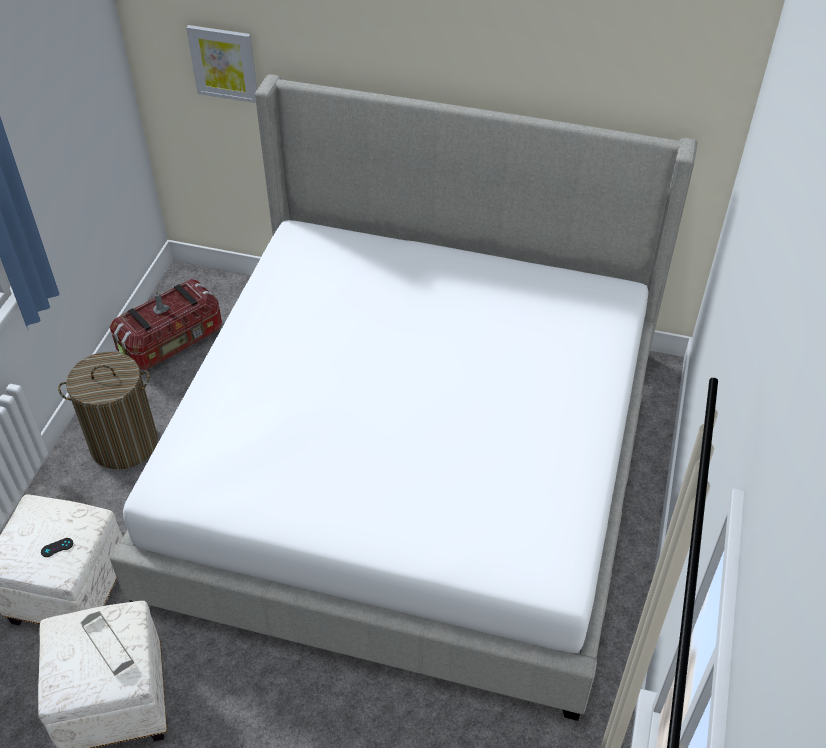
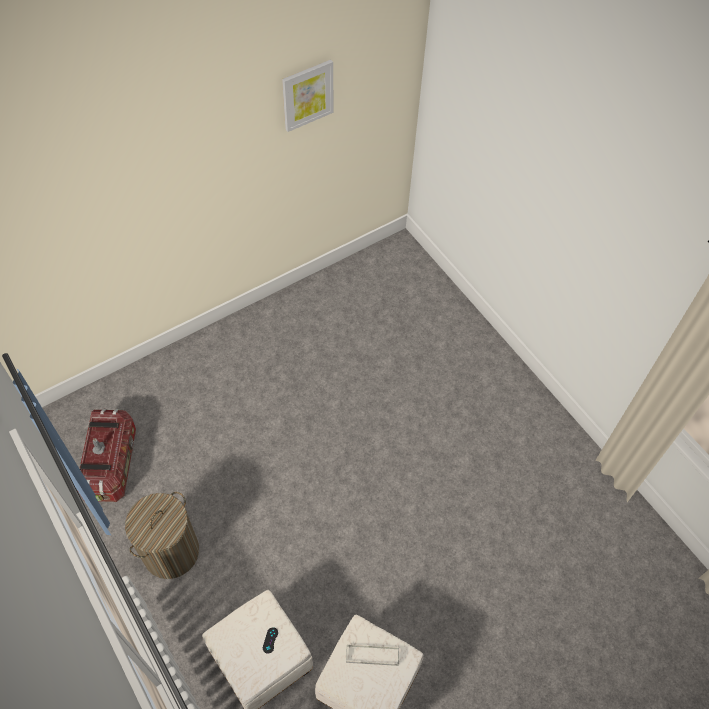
camera: 50 degrees left, 10 degrees up
bed [110,74,697,721] -> none
picture [186,25,257,103] -> picture moved to [282,59,333,132]

